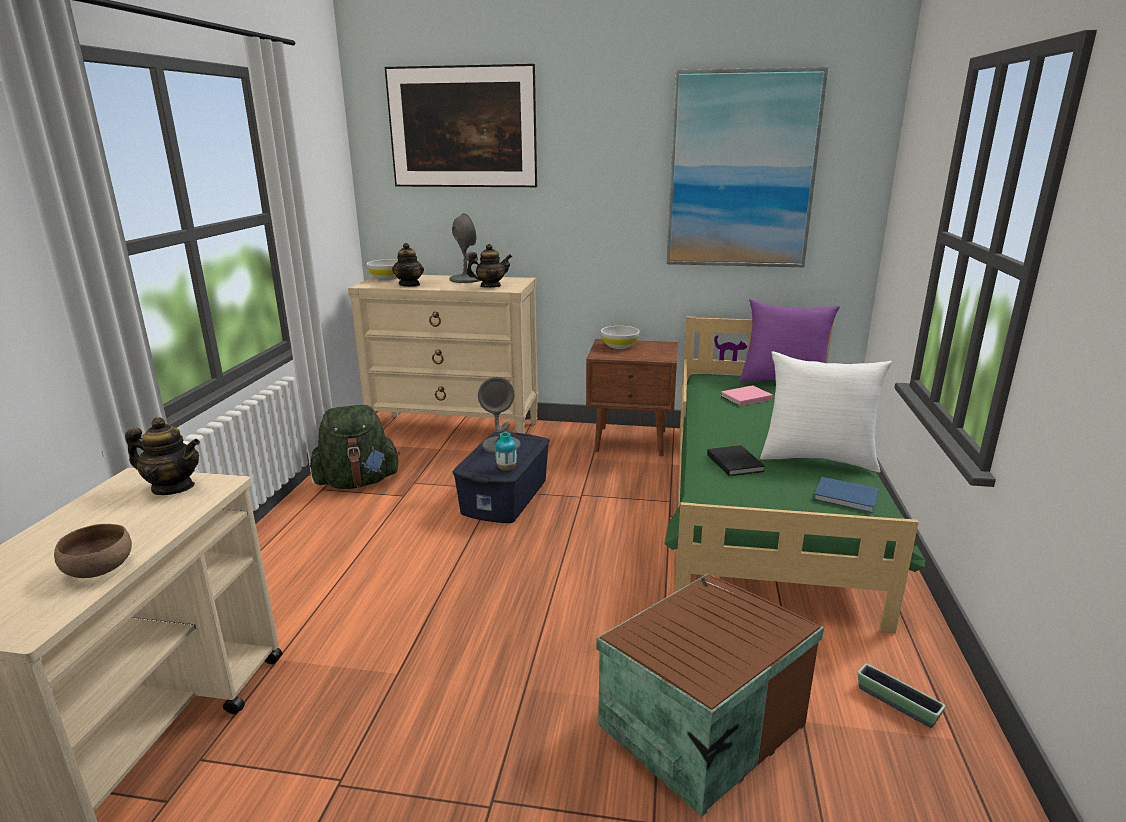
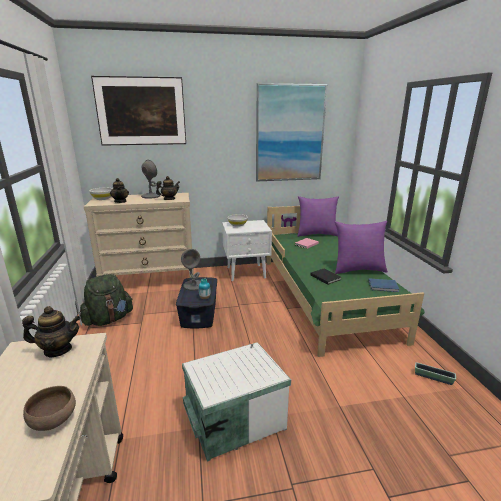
camera: 20 degrees left, 0 degrees up
brown nightstand [586,339,678,457] -> white nightstand [222,220,272,281]
brown storage box [596,574,824,817] -> none
white pillow [760,352,892,473] -> purple pillow [335,221,388,274]
none -> white storage box [182,342,291,462]

